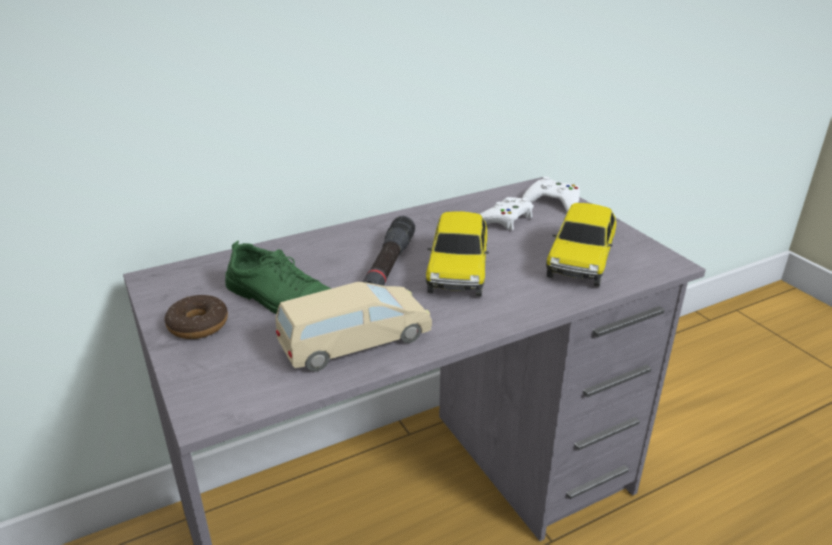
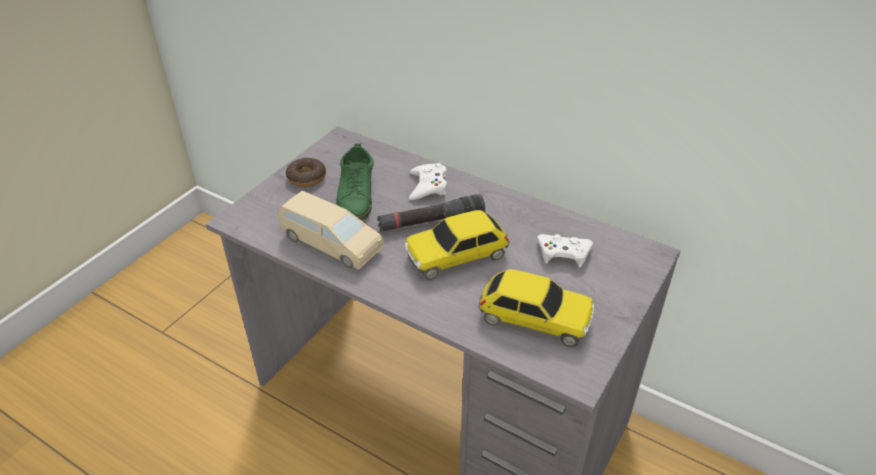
camera: 60 degrees right, 10 degrees up
white game controller [522,176,580,212] -> white game controller moved to [409,163,447,200]
toy car [546,203,616,287] -> toy car turned 150 degrees counterclockwise [478,269,594,347]

